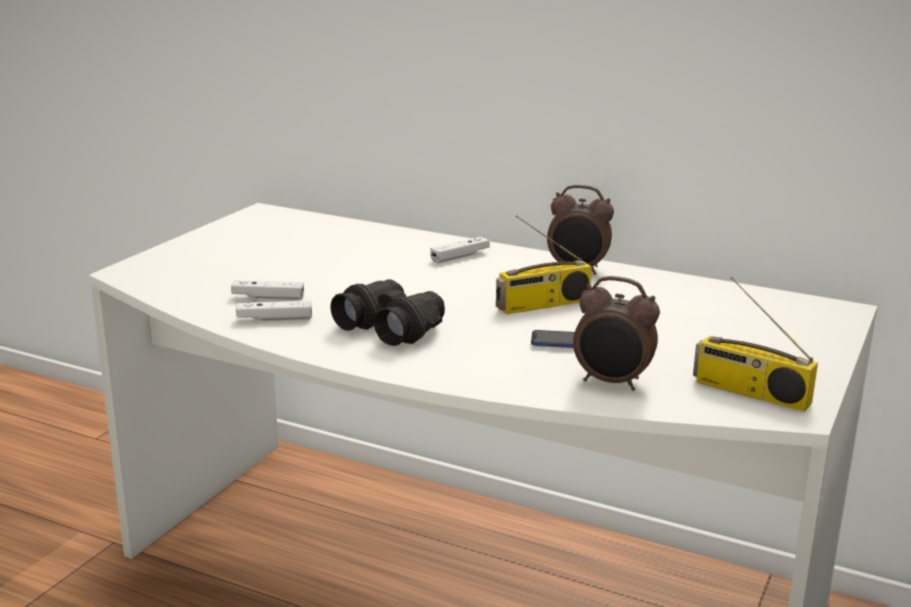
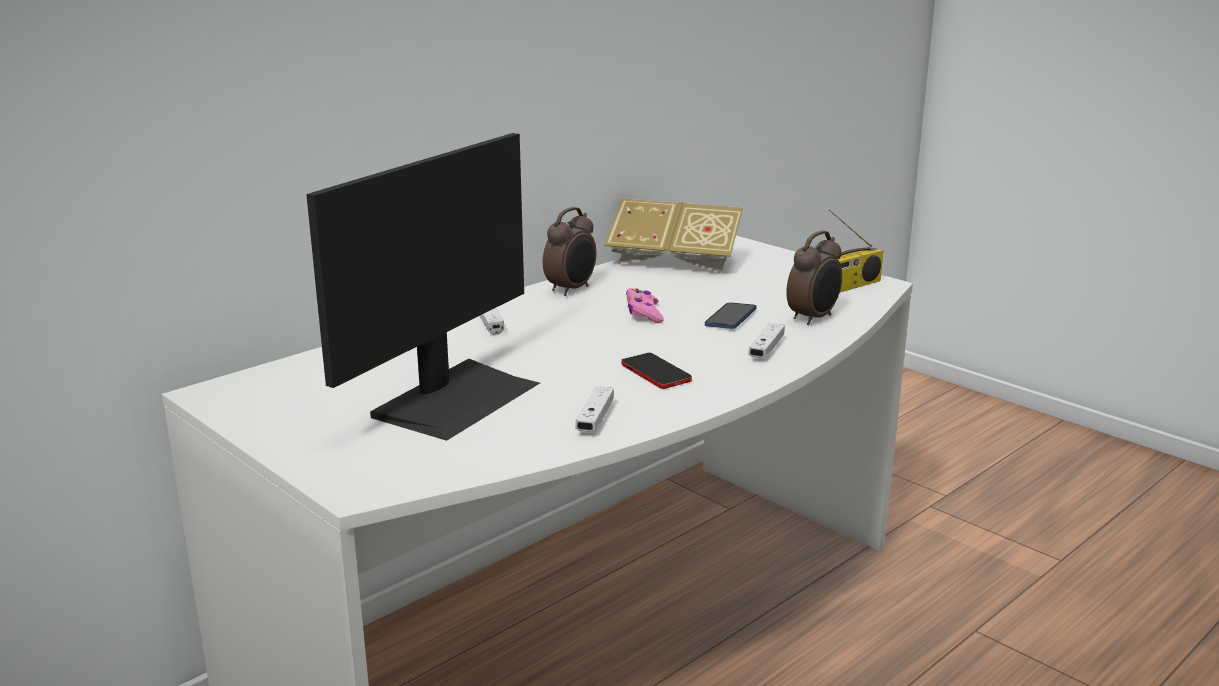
camera: 70 degrees left, 0 degrees up
white game controller [231,280,304,300] -> white game controller moved to [748,323,785,358]
black binoculars [330,279,445,346] -> phone [621,353,692,389]
radio [496,215,592,314] -> pink game controller [626,288,664,323]
none -> monitor [306,133,540,441]
none -> book [604,198,743,274]

